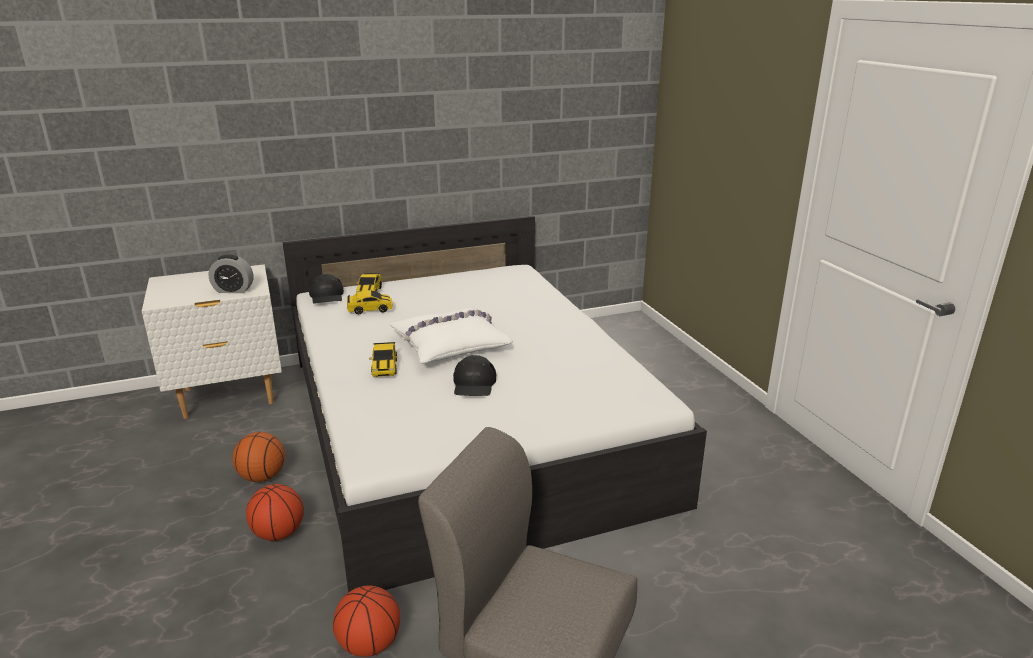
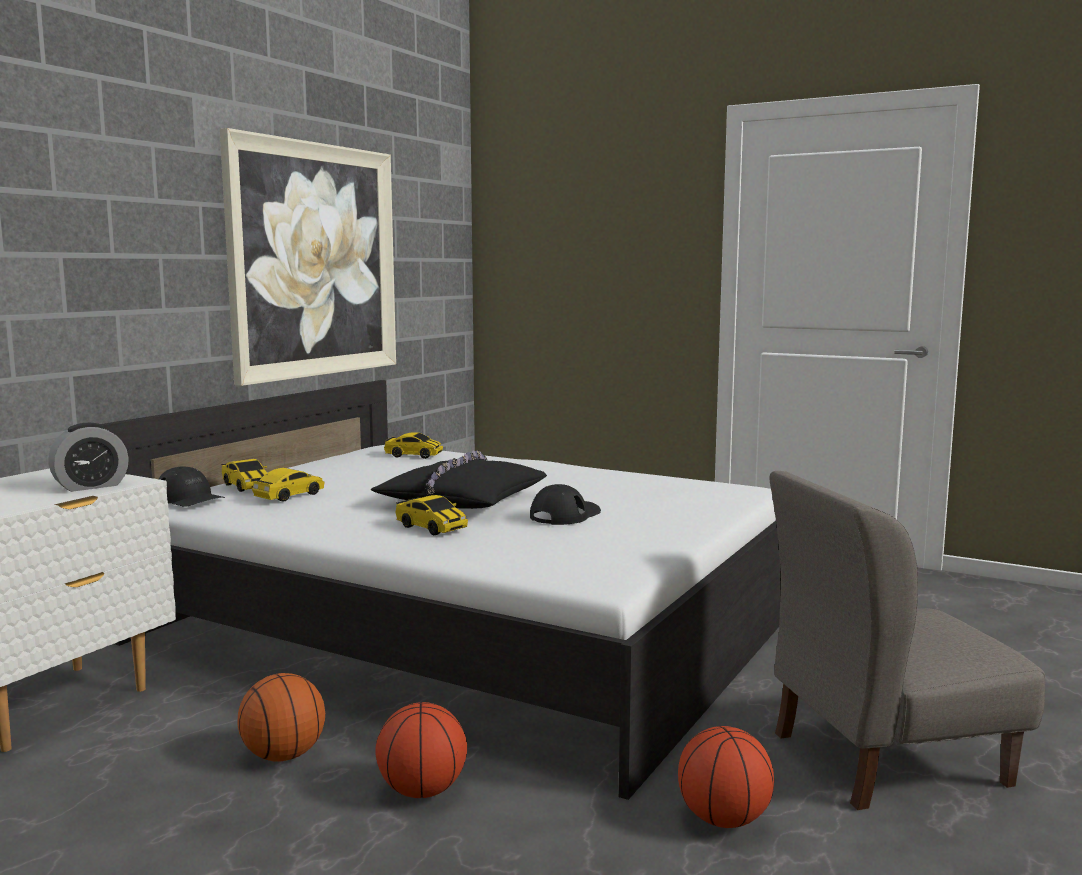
camera: 40 degrees left, 15 degrees down
white pillow [390,308,513,363] -> black pillow [370,450,547,509]
black cap [453,355,496,396] -> black cap turned 105 degrees counterclockwise [530,484,601,525]
none -> picture [220,128,396,386]
none -> toy car [384,432,443,459]

